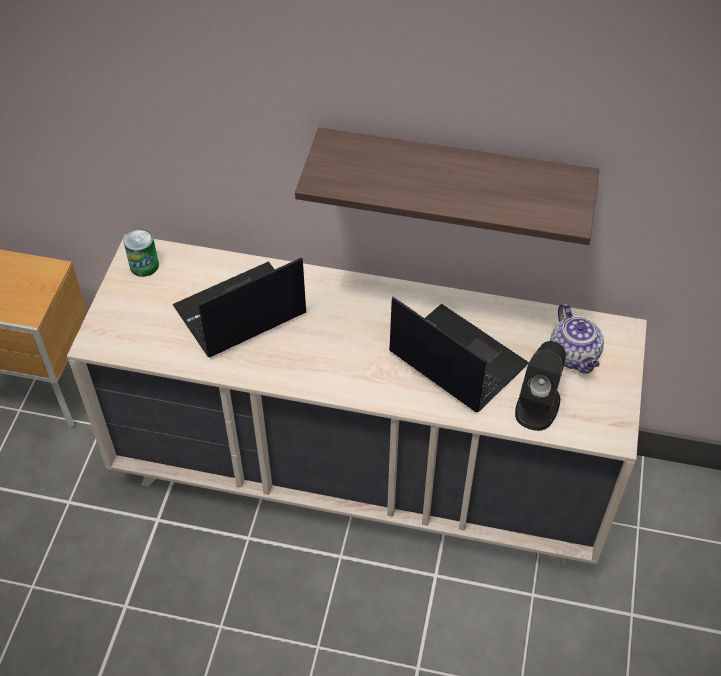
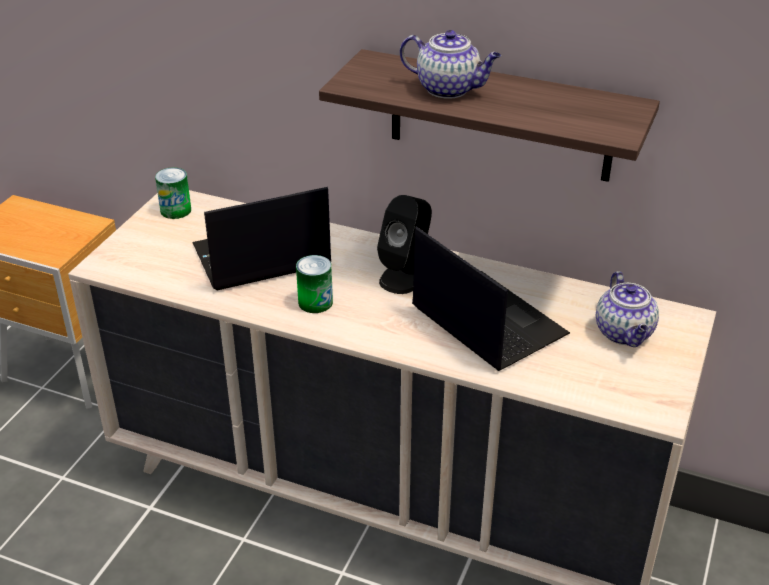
camera: 10 degrees right, 15 degrees down
black speaker [515,341,566,431] -> black speaker moved to [377,195,432,294]
none -> can [296,255,333,313]
none -> teapot [400,30,501,99]

